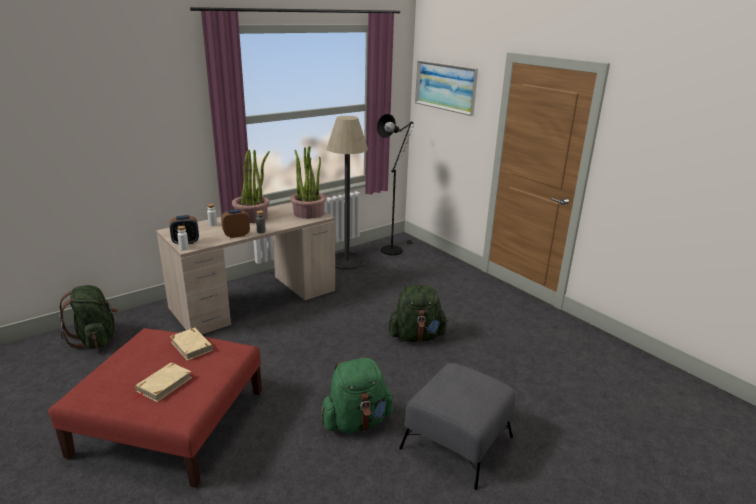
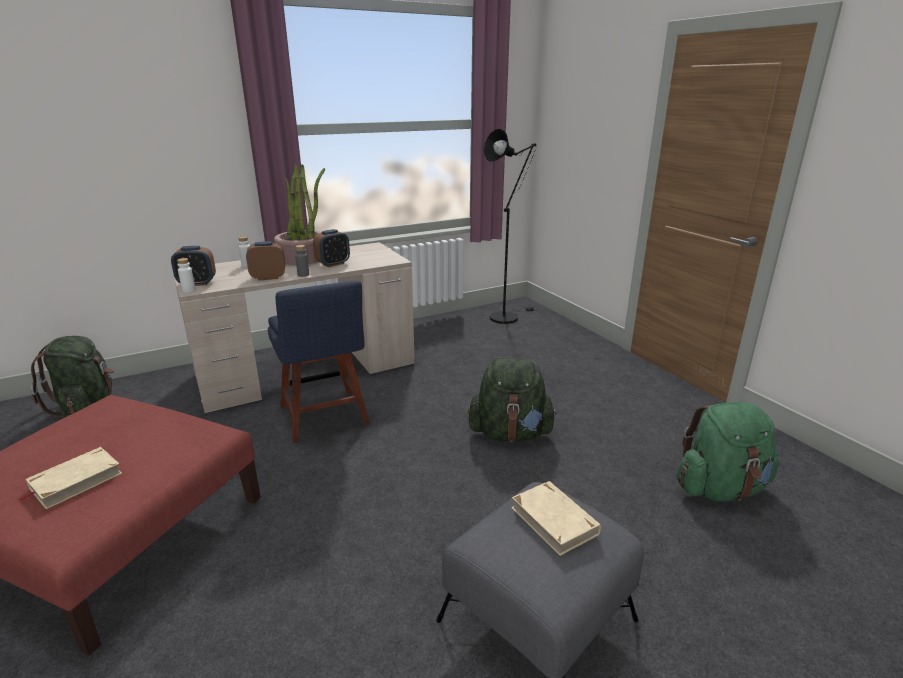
camera: 10 degrees right, 0 degrees up
beige book [170,327,213,360] -> beige book moved to [511,481,601,556]
potted plant [290,146,326,219] -> none
green backpack [321,357,394,433] -> green backpack moved to [676,402,779,502]
floor lamp [327,116,368,270] -> none
picture [415,60,478,116] -> none
none -> blue chair [268,281,370,443]
none -> alarm clock [313,229,350,267]

